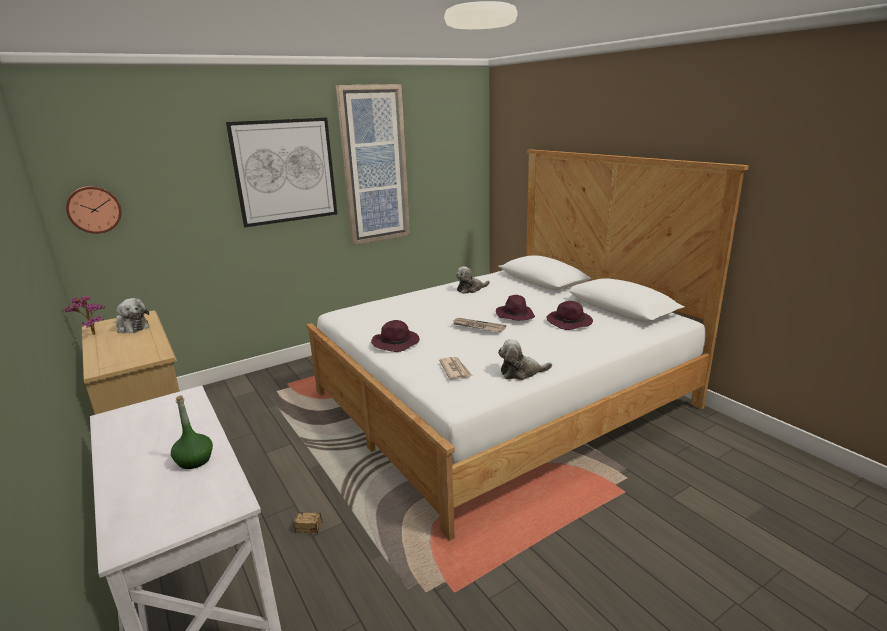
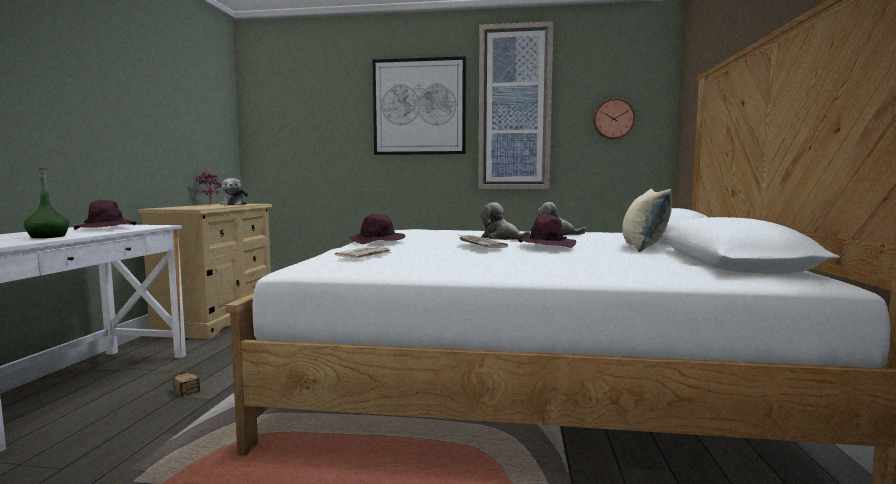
camera: 40 degrees right, 15 degrees down
wall clock [66,186,121,234] -> wall clock moved to [593,98,635,139]
plush toy [498,339,552,380] -> plush toy moved to [480,202,531,240]
purple hat [546,301,593,330] -> purple hat moved to [74,200,137,230]
none -> beige pillow [622,189,672,252]

